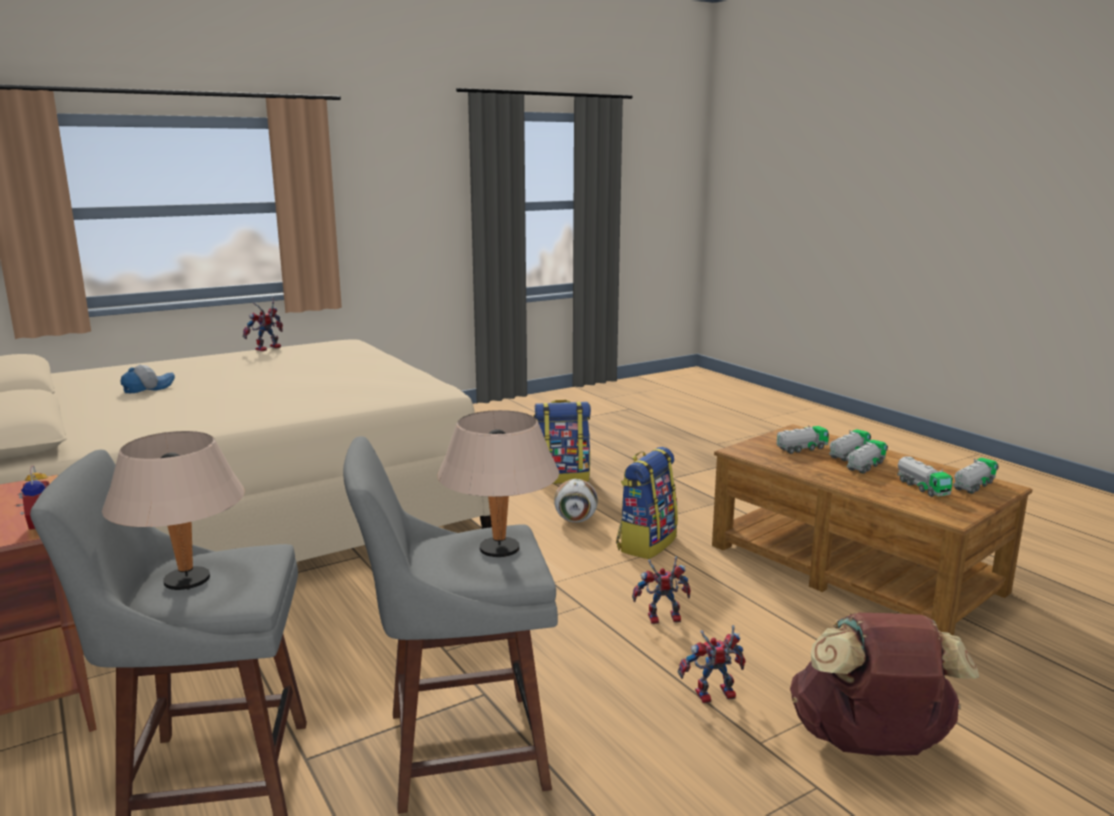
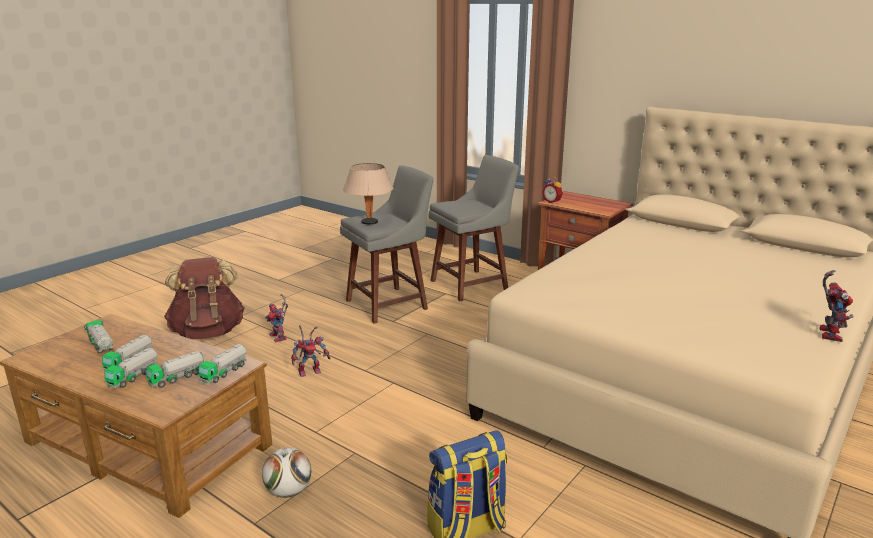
camera: 160 degrees right, 5 degrees up
beige table lamp [102,431,245,590] -> none
cap [120,365,175,393] -> none
football [554,479,598,523] -> football moved to [262,447,311,498]
backpack [616,447,678,559] -> none
toy robot [678,625,746,703] -> toy robot turned 90 degrees clockwise [265,294,288,342]
toy truck [953,458,999,494] -> toy truck moved to [198,344,247,383]

